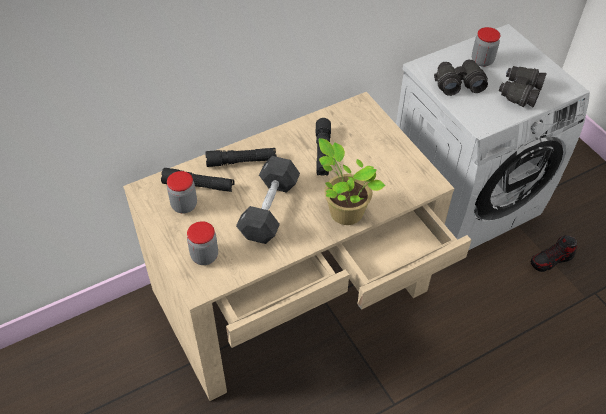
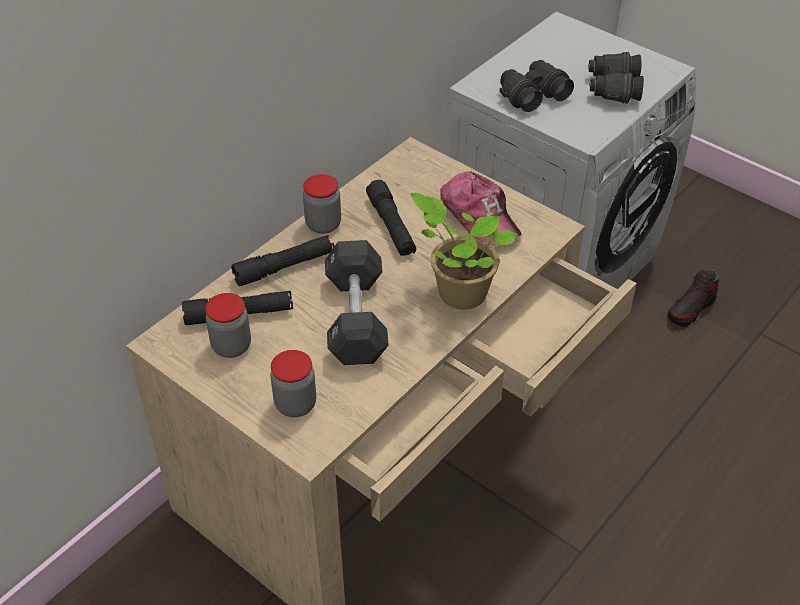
camera: 20 degrees left, 5 degrees down
jar [472,27,500,67] -> jar moved to [303,174,341,234]
none -> cap [440,171,522,247]

